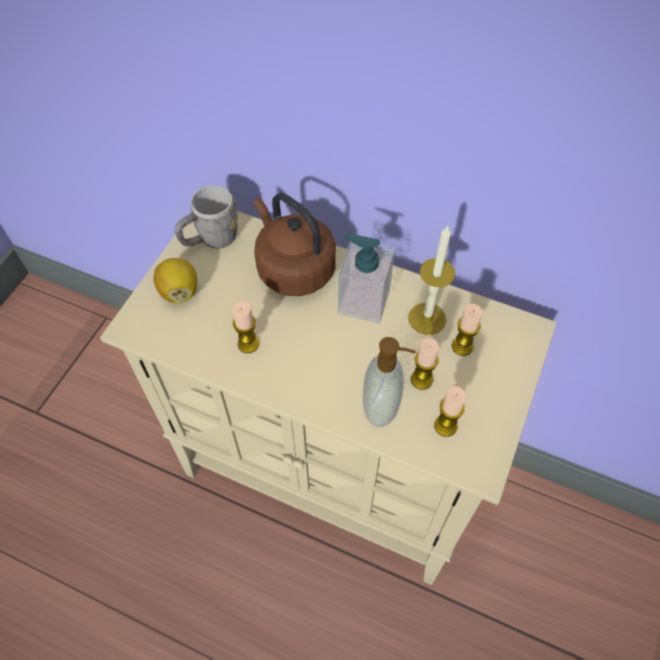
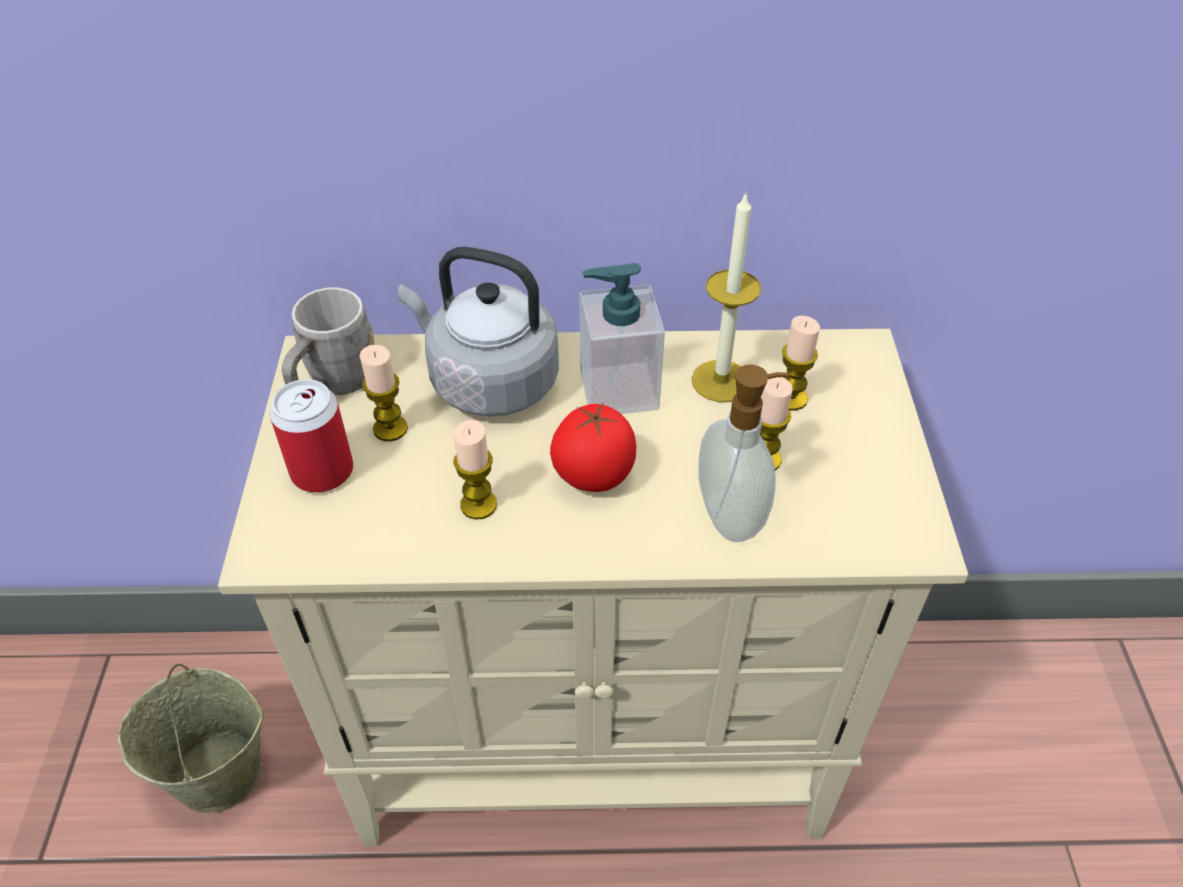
camera: 25 degrees left, 10 degrees down
lemon [153,258,197,303] -> can [269,379,353,493]
brown kettle [254,193,336,296] -> grey kettle [398,247,559,417]
candle [434,386,466,437] -> candle moved to [360,345,408,441]
none -> beige bucket [118,664,263,813]
none -> tomato [550,402,636,492]

